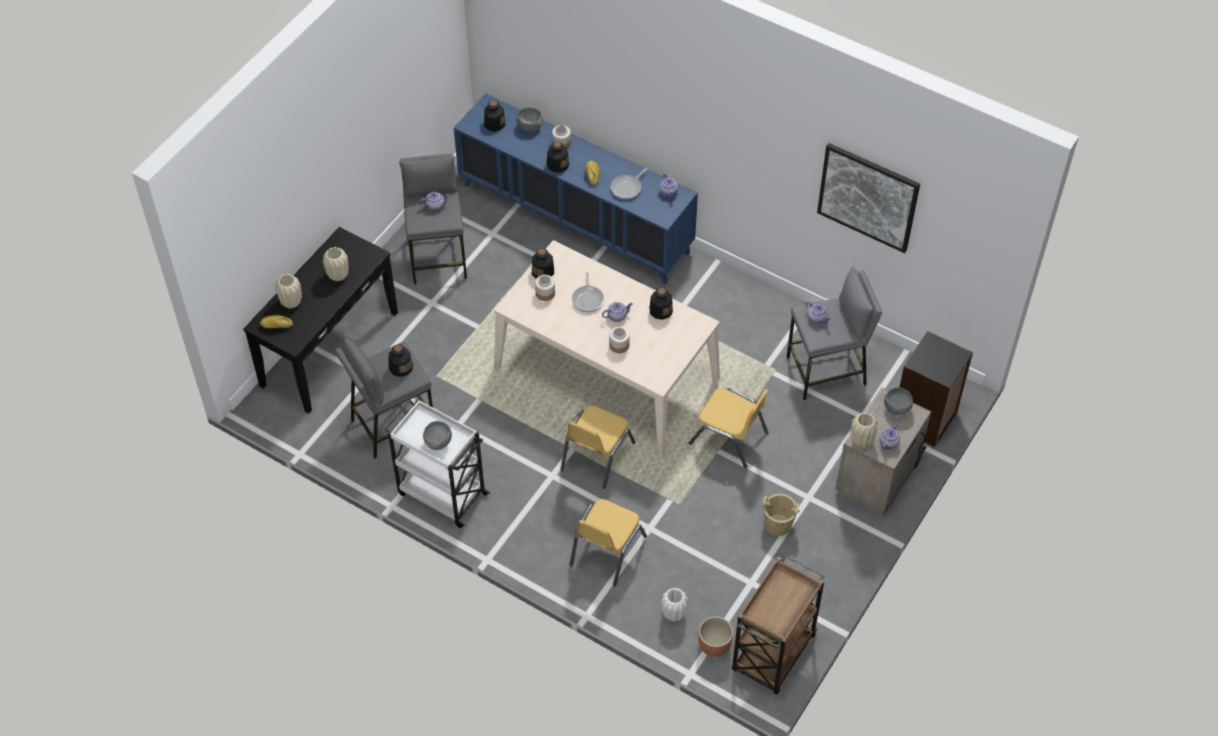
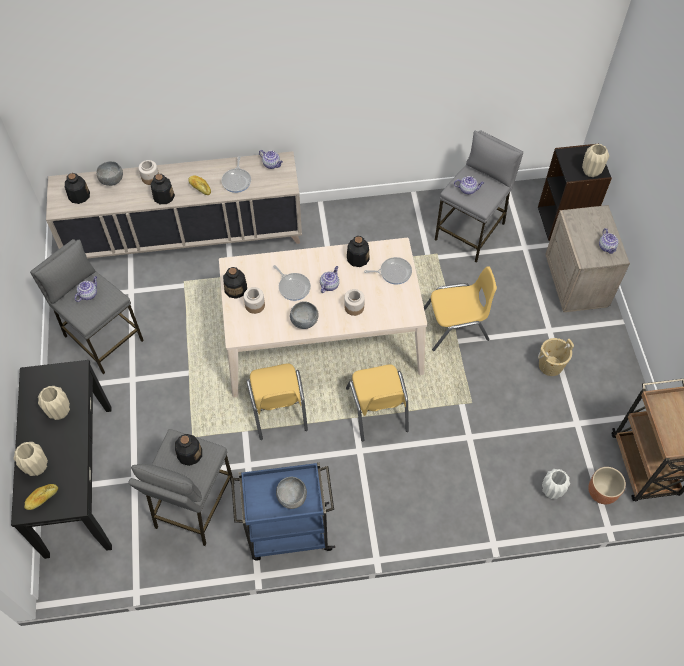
camera: 40 degrees left, 5 degrees up
white cart [384,399,490,528] -> blue cart [231,462,335,561]
blue cabinet [454,94,698,284] -> beige cabinet [46,151,302,259]
yellow chair [570,499,647,586] -> yellow chair moved to [247,364,308,440]
picture [817,143,920,253] -> none
beige vase [851,413,878,448] -> beige vase moved to [582,144,609,177]
grey bowl [884,387,913,415] -> grey bowl moved to [290,302,318,329]
none -> frying pan [364,257,412,285]

